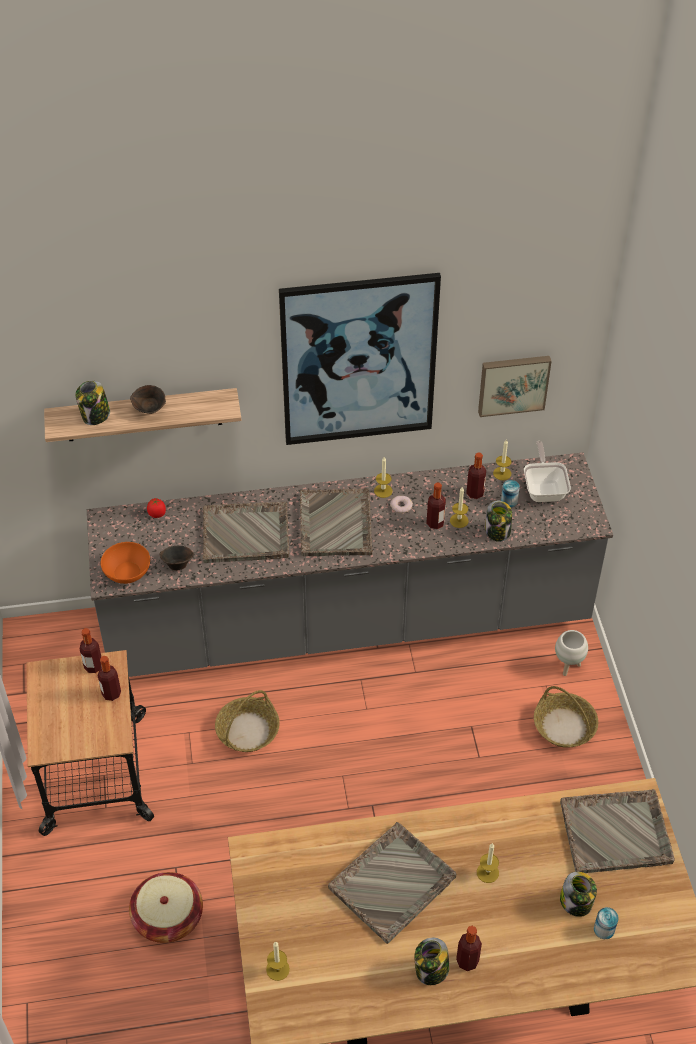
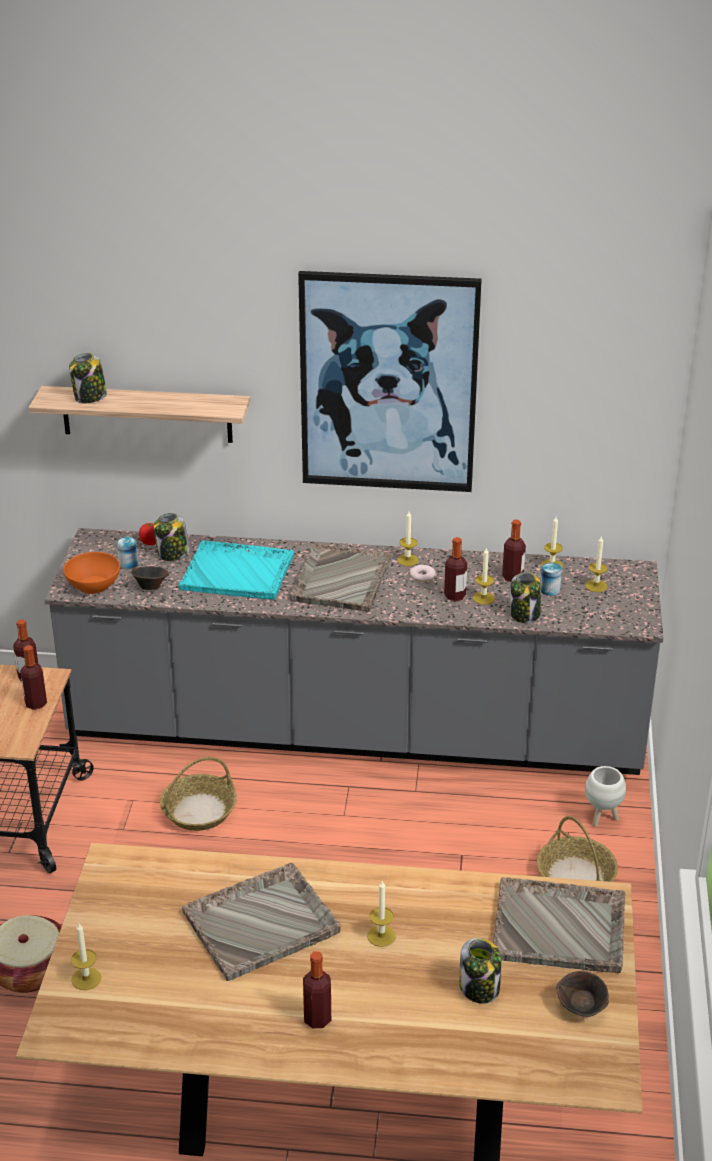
camera: 15 degrees right, 15 degrees down
brown bowl [130,385,166,414] -> brown bowl moved to [556,971,609,1017]
grey tray [203,501,289,563] -> turquoise tray [179,541,294,600]
jar [414,938,449,985] -> jar moved to [153,513,190,561]
picture [478,356,552,417] -> none
frying pan [524,441,571,502] -> candle [585,535,608,592]
can [594,907,619,939] -> can moved to [116,537,138,569]

